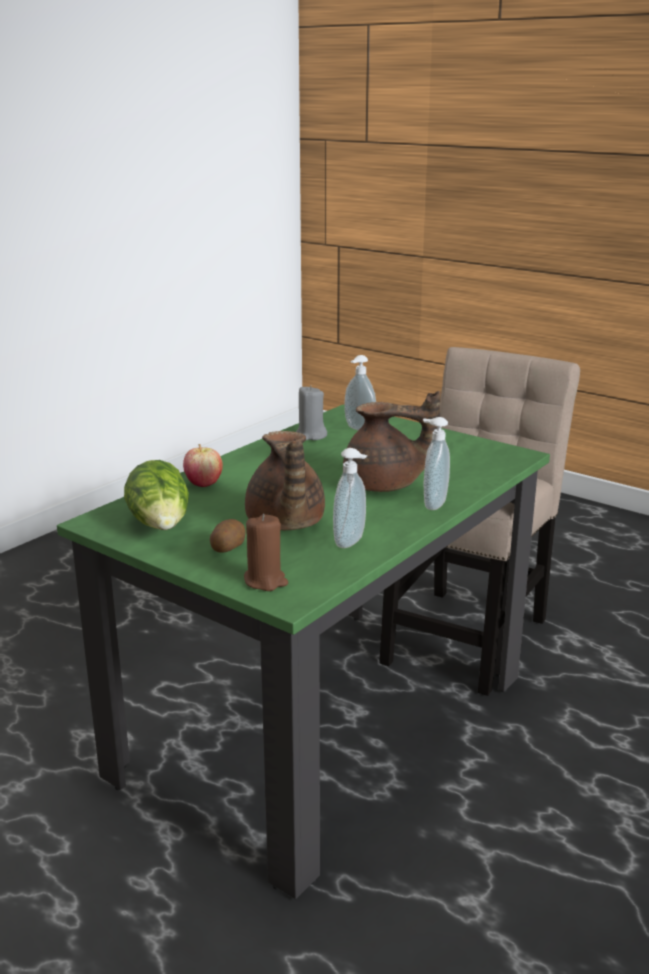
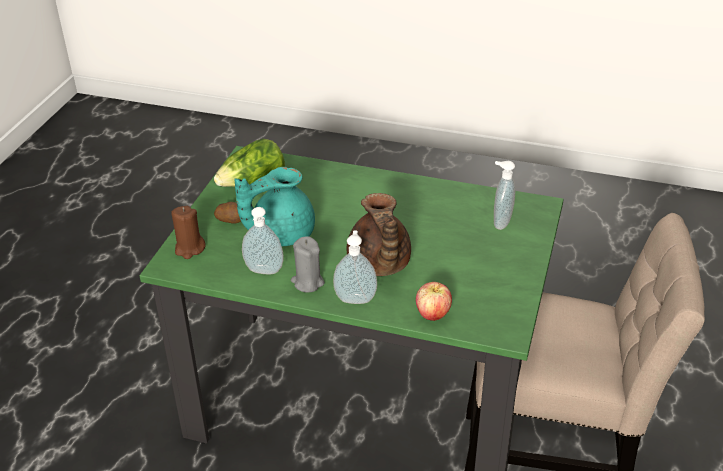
camera: 70 degrees right, 15 degrees up
apple [183,444,223,487] -> apple moved to [416,282,452,321]
brown teapot [245,431,325,530] -> turquoise teapot [234,167,315,246]
grey candle [296,385,327,441] -> grey candle moved to [291,236,324,292]

